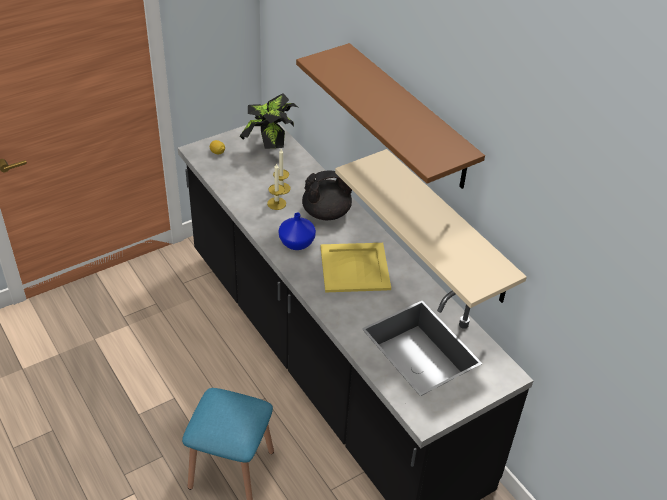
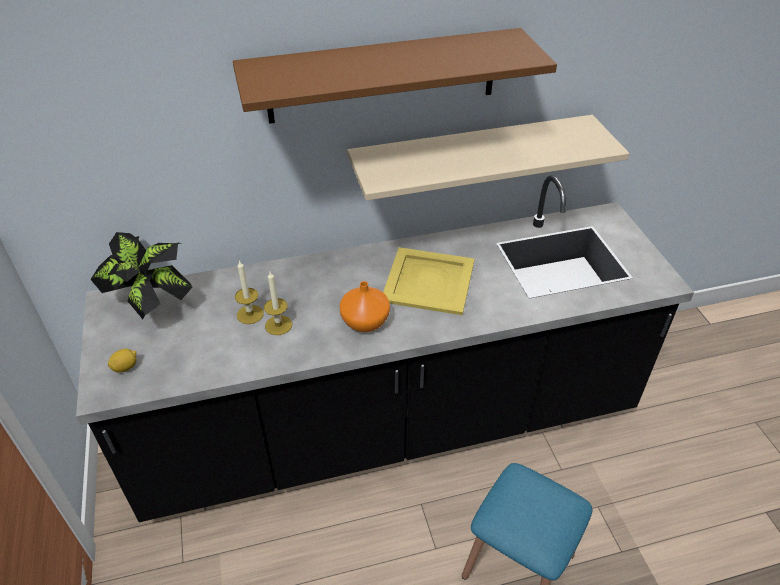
camera: 70 degrees left, 0 degrees up
blue vase [279,213,316,250] -> orange vase [339,281,390,332]
black teapot [302,171,352,220] -> none

